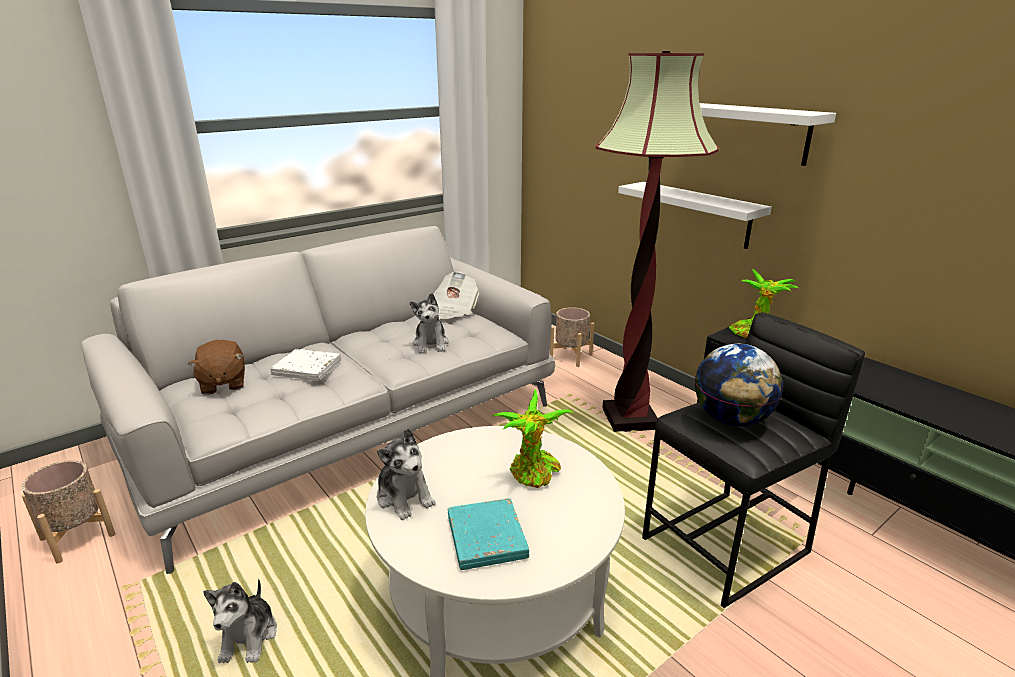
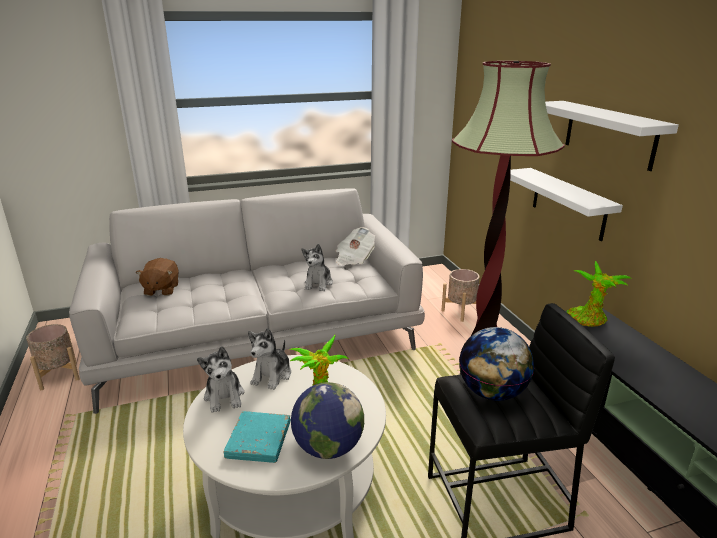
camera: 20 degrees right, 0 degrees up
plush toy [203,579,277,663] -> plush toy moved to [248,328,291,390]
white book [270,349,341,381] -> none
none -> globe [291,382,364,459]

